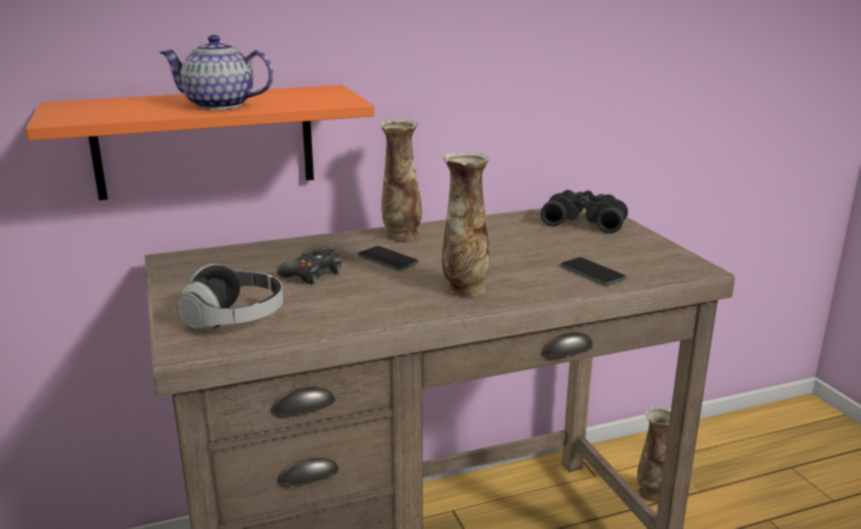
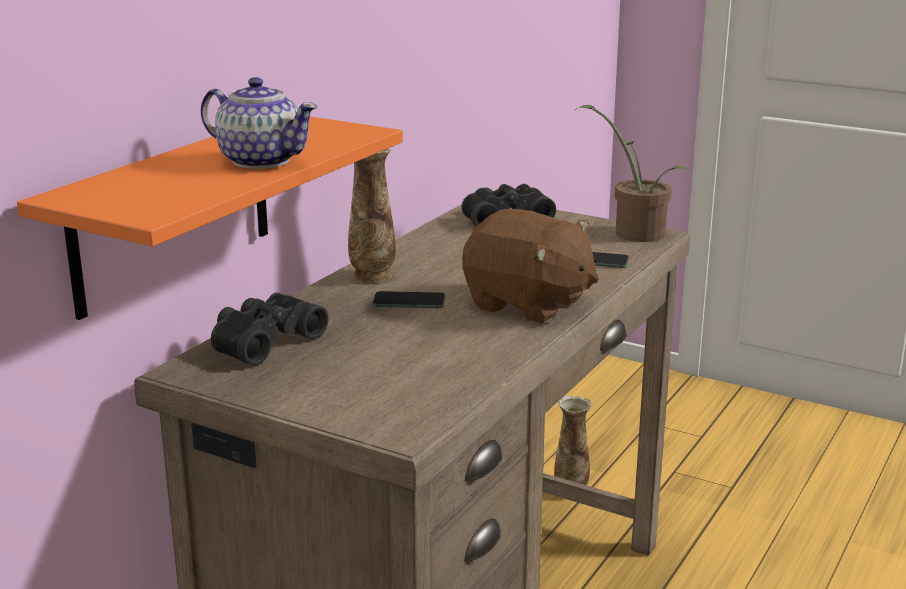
camera: 40 degrees left, 0 degrees up
teapot [160,35,274,110] -> teapot turned 120 degrees counterclockwise [201,77,317,169]
headphones [177,264,283,330] -> none
black game controller [277,247,341,284] -> none
vase [442,152,490,297] -> brown plush toy [462,209,599,323]
none -> black binoculars [211,292,329,366]
none -> potted plant [575,105,690,242]

